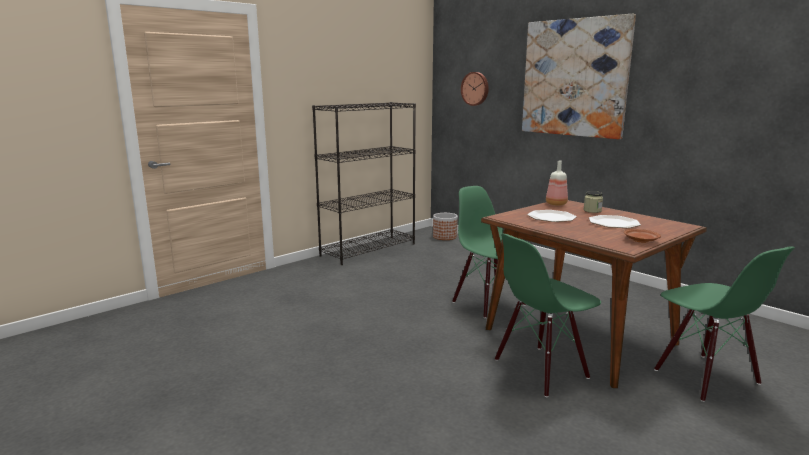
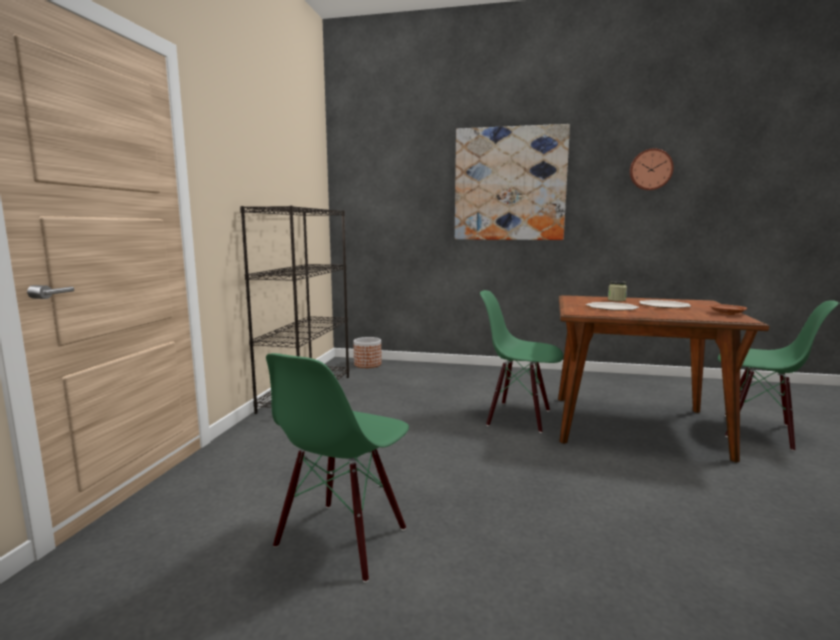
camera: 35 degrees left, 5 degrees down
wall clock [461,72,489,106] -> wall clock moved to [629,148,674,190]
green chair [495,234,601,397] -> green chair moved to [266,353,409,583]
bottle [546,161,568,206] -> none

